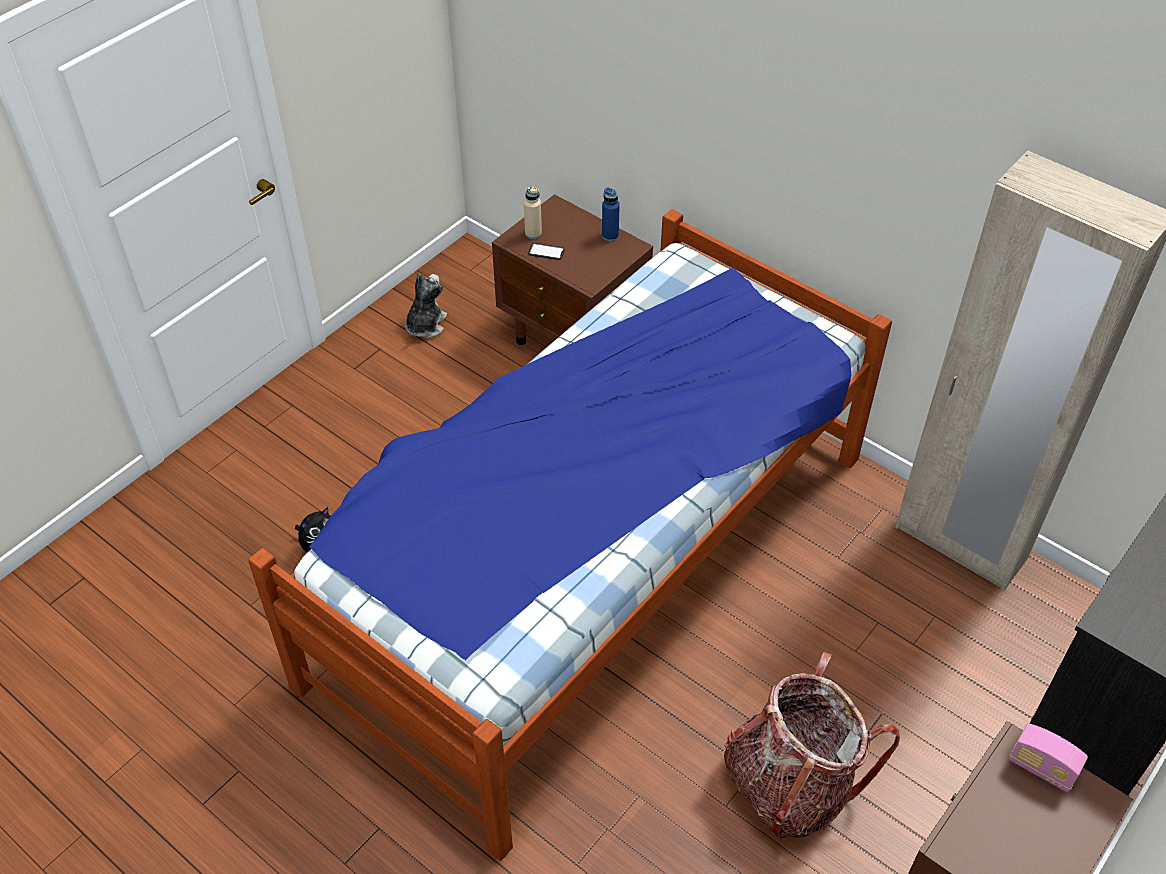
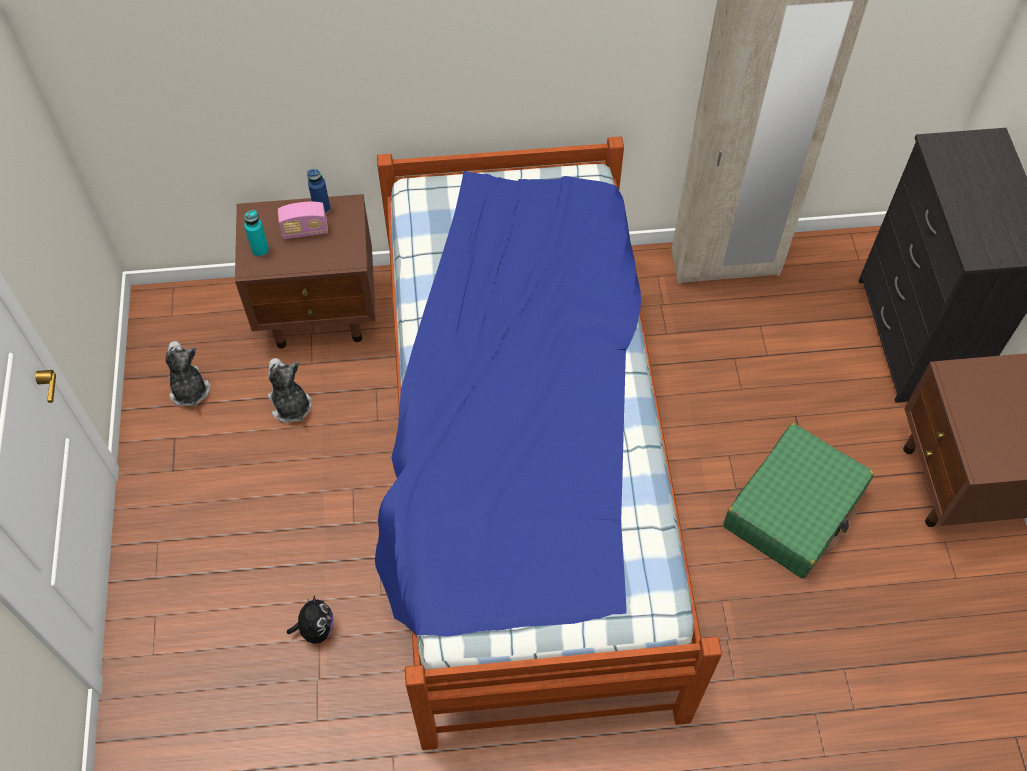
camera: 45 degrees left, 10 degrees up
beige bottle [524,187,542,239] -> turquoise bottle [244,210,269,257]
phone [528,243,565,260] -> none
backpack [724,652,900,839] -> green suitcase [723,423,874,578]
radio [1009,723,1088,793] -> radio moved to [278,202,328,239]
none -> plush toy [268,358,312,423]

